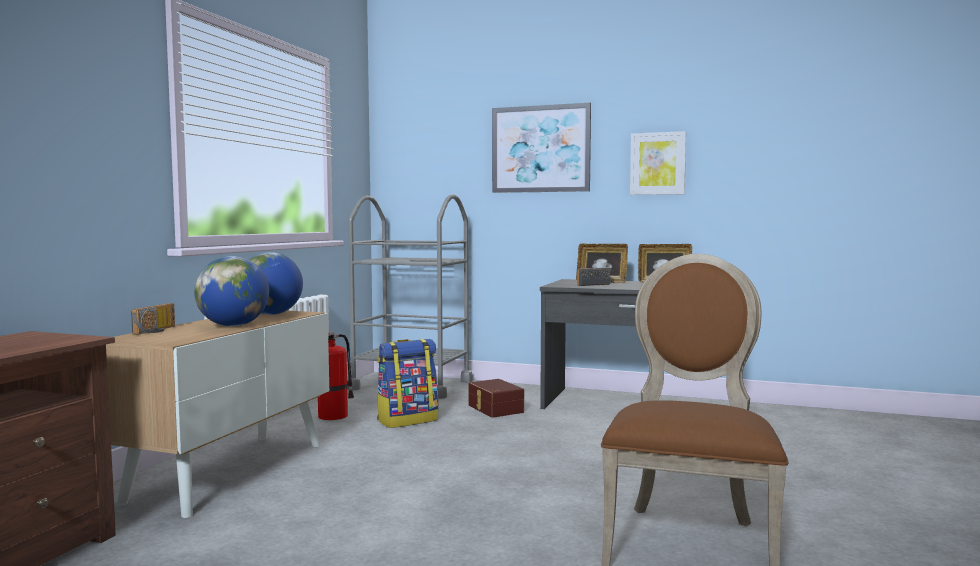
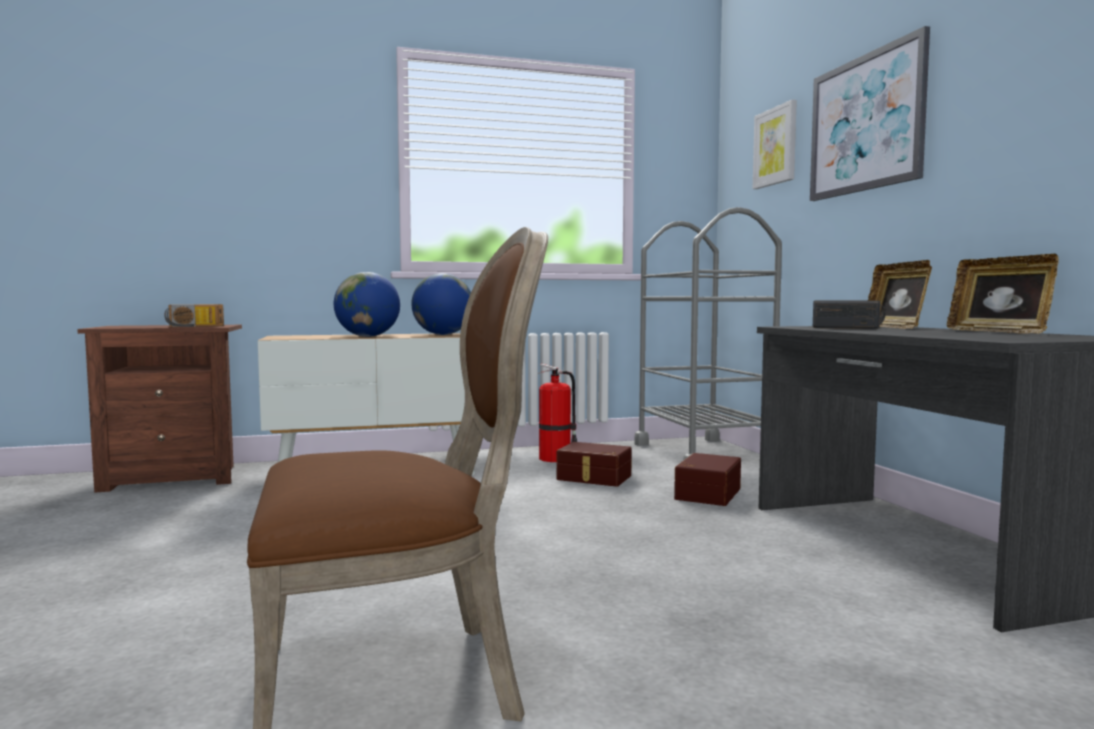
camera: 55 degrees right, 0 degrees up
radio [131,303,175,335] -> radio moved to [164,304,224,327]
backpack [377,339,438,428] -> brown storage box [557,442,632,487]
picture [630,131,686,195] -> picture moved to [753,100,797,189]

